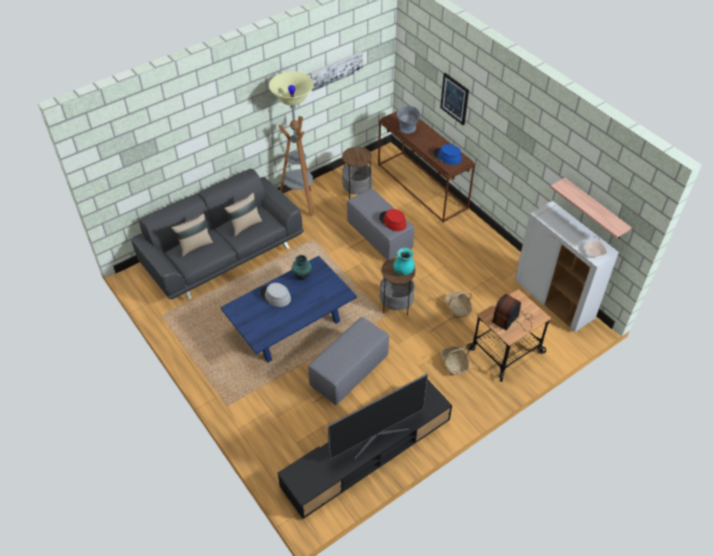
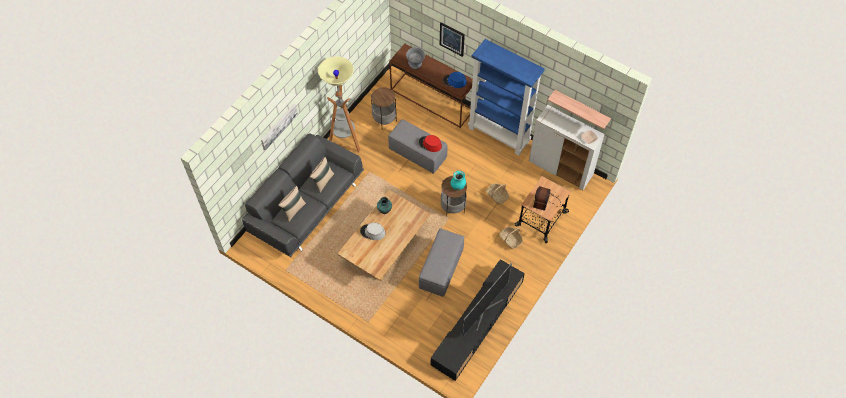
camera: 20 degrees left, 10 degrees up
blue coffee table [220,256,357,363] -> beige coffee table [337,190,431,281]
picture [310,52,363,91] -> picture moved to [261,104,298,150]
none -> blue bookcase [468,39,545,155]

